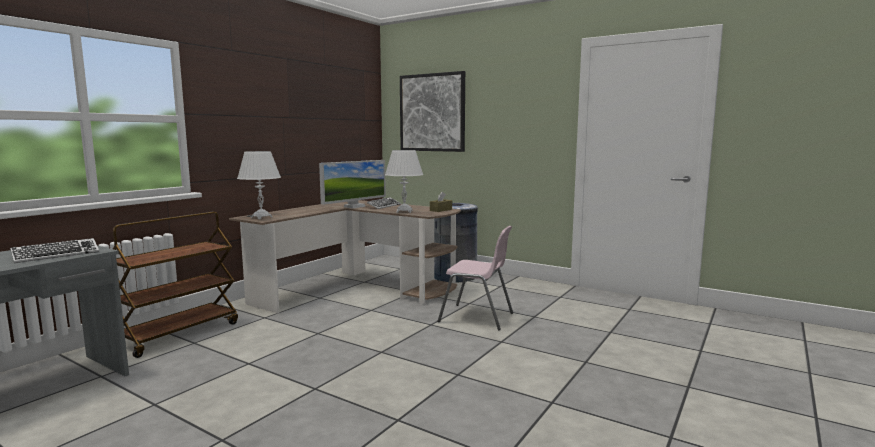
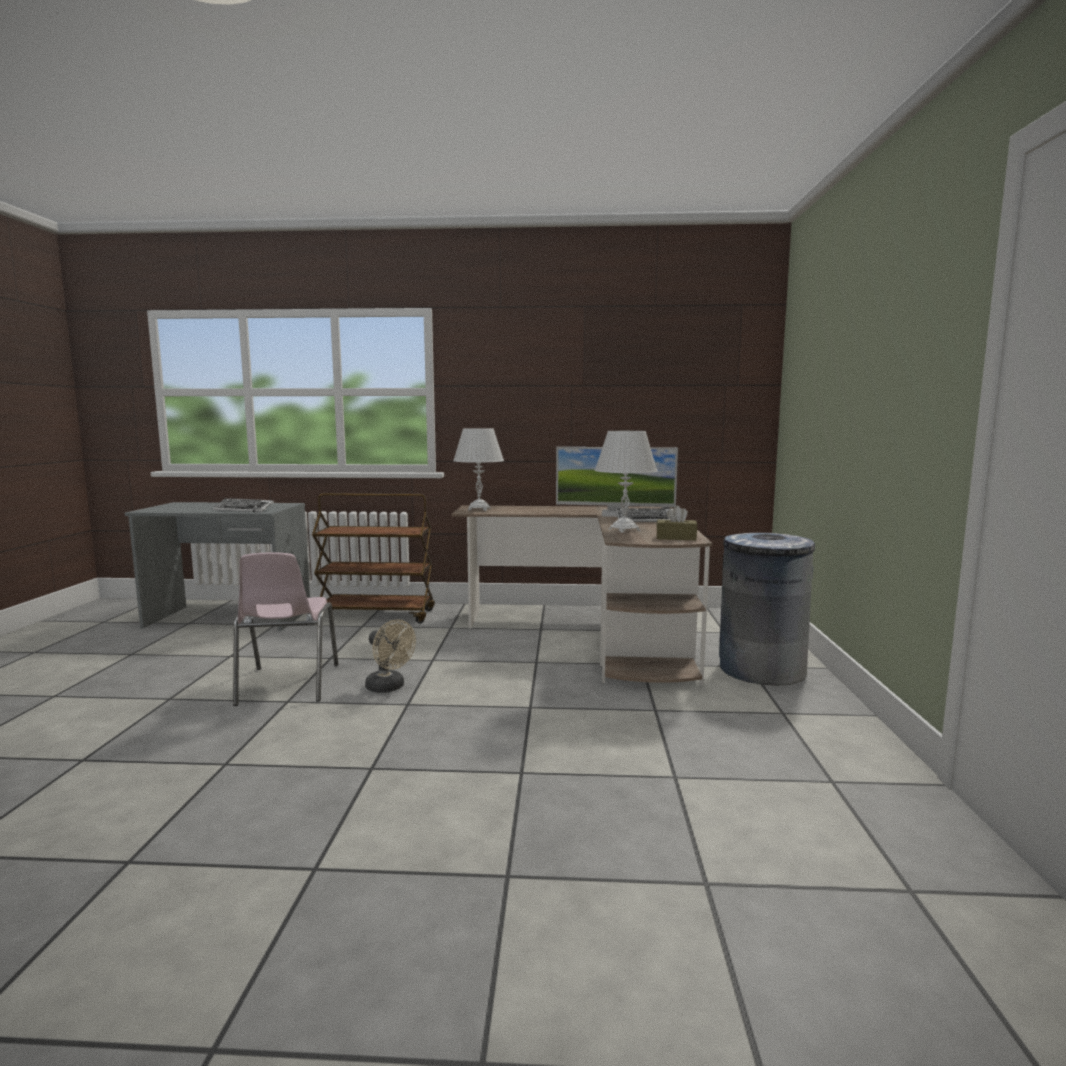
camera: 60 degrees right, 0 degrees up
picture [400,71,465,152] -> none
pink chair [438,226,513,330] -> pink chair moved to [233,553,338,706]
none -> beige fan [365,619,416,693]

